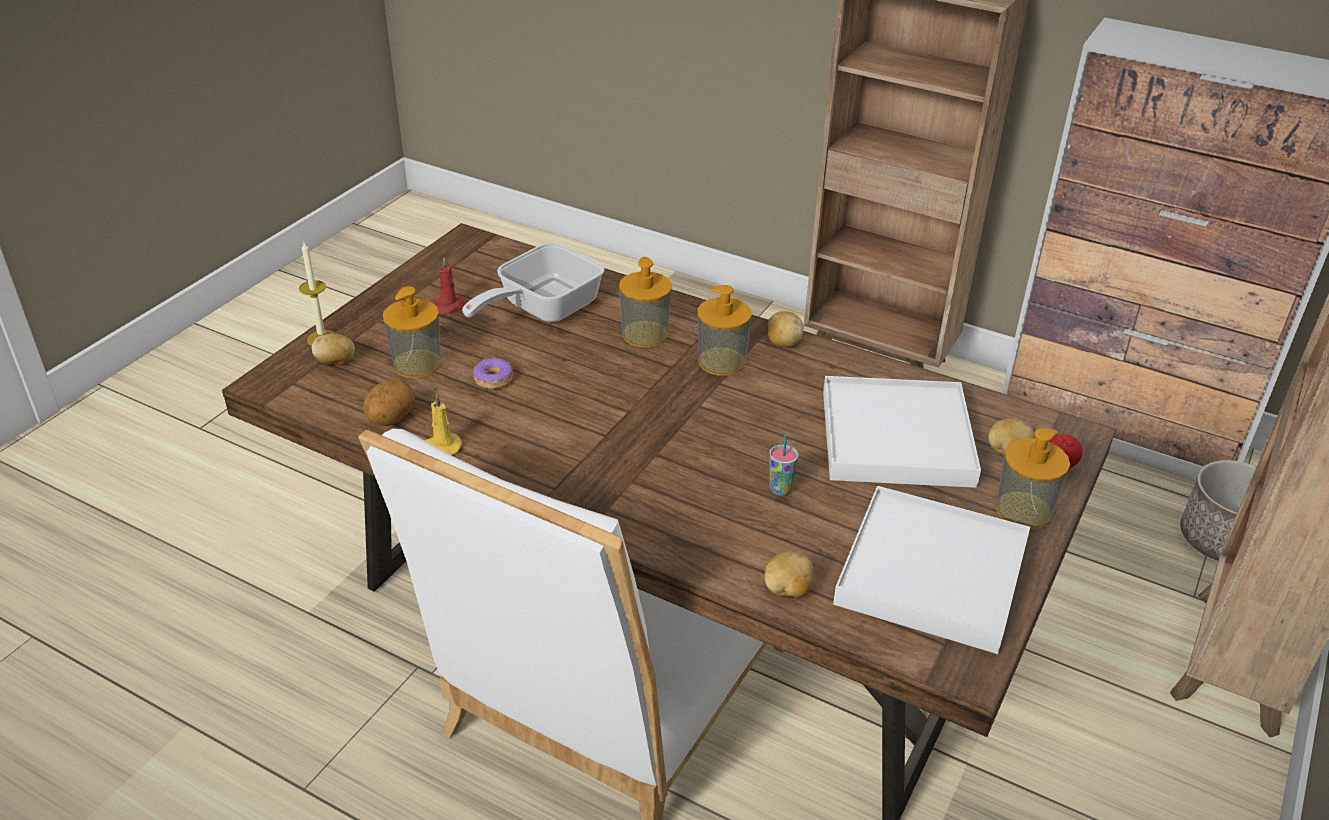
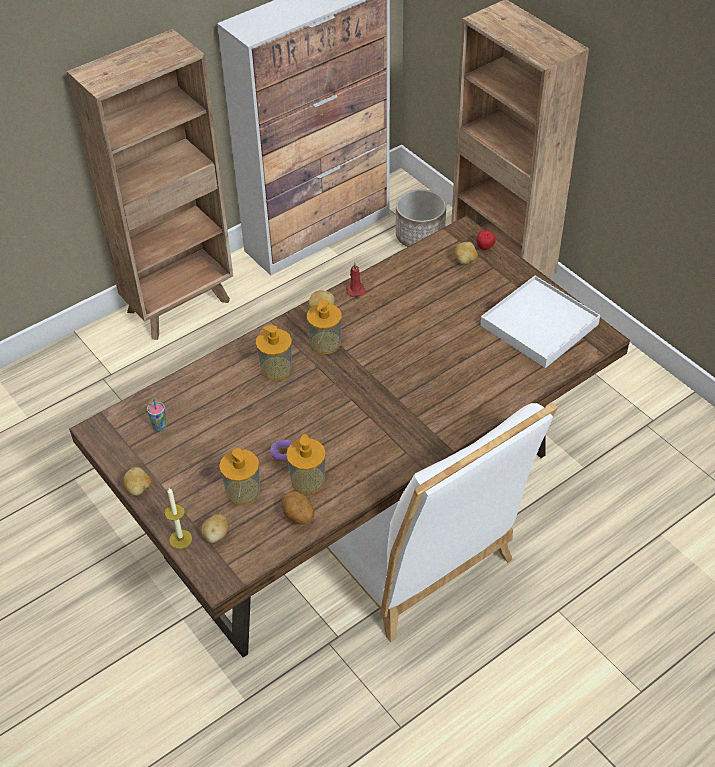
camera: 65 degrees left, 10 degrees up
yellow candle [424,394,463,455] -> none
red candle [433,257,467,314] -> red candle moved to [346,263,366,297]
frying pan [462,243,605,322] -> none
potato [764,552,814,597] -> potato moved to [123,467,151,496]
cup [769,435,799,496] -> cup moved to [147,398,167,431]
white tray [823,376,981,488] -> none
soap dispenser [996,428,1070,530] -> soap dispenser moved to [286,434,326,494]

